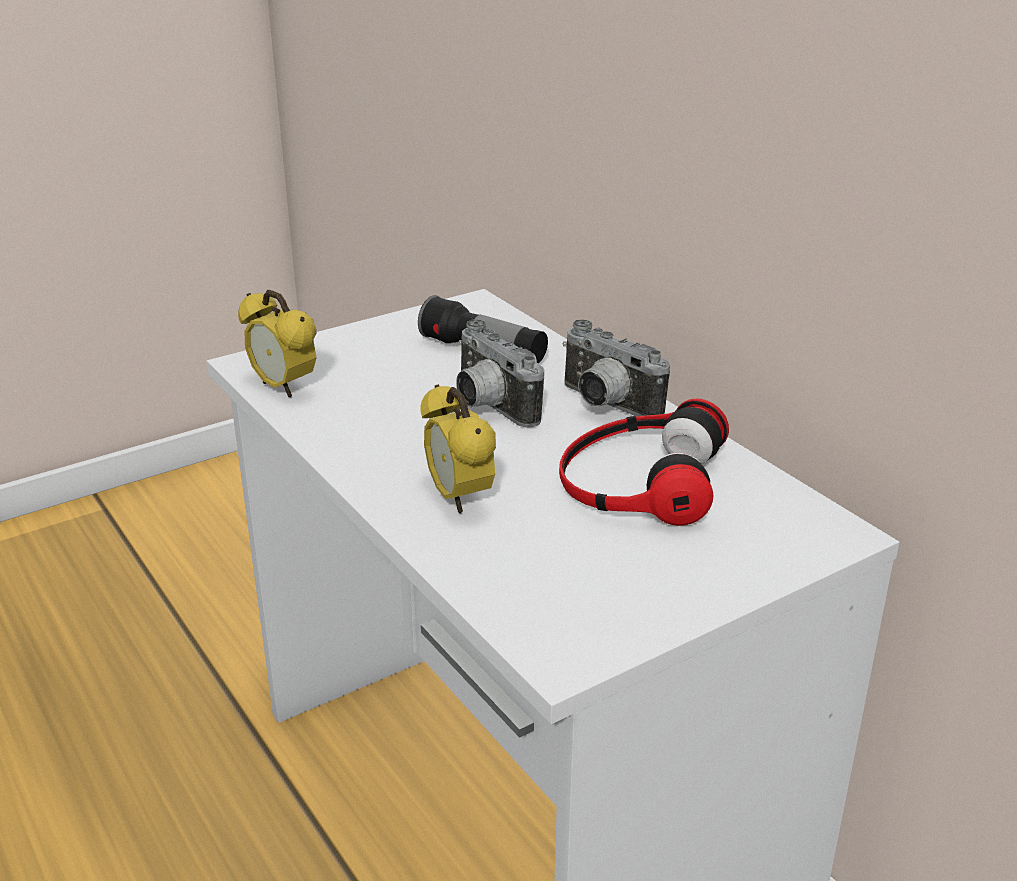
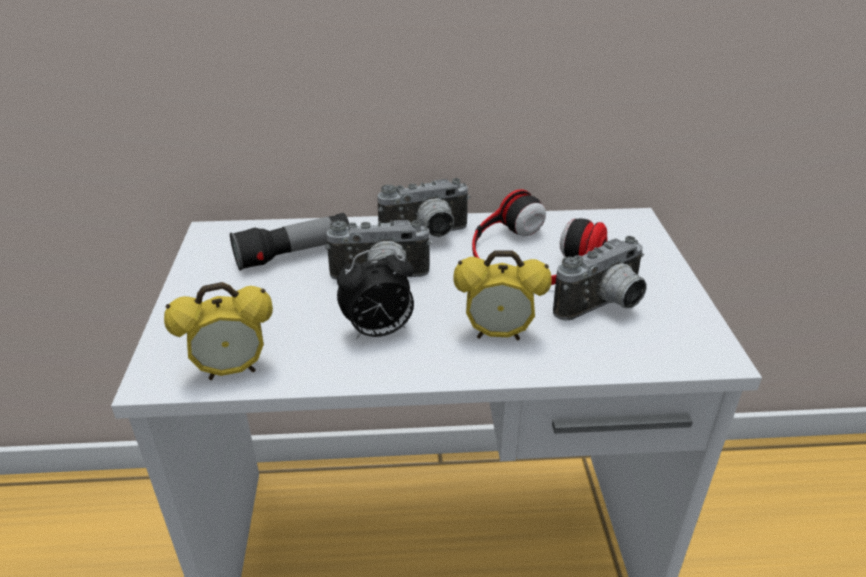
camera: 60 degrees left, 5 degrees up
none -> alarm clock [337,247,414,340]
none -> camera [553,236,646,321]

